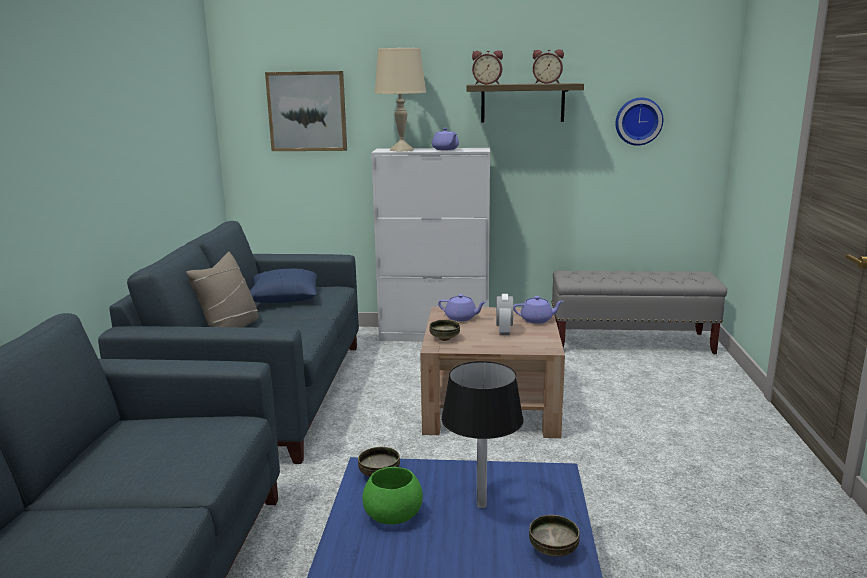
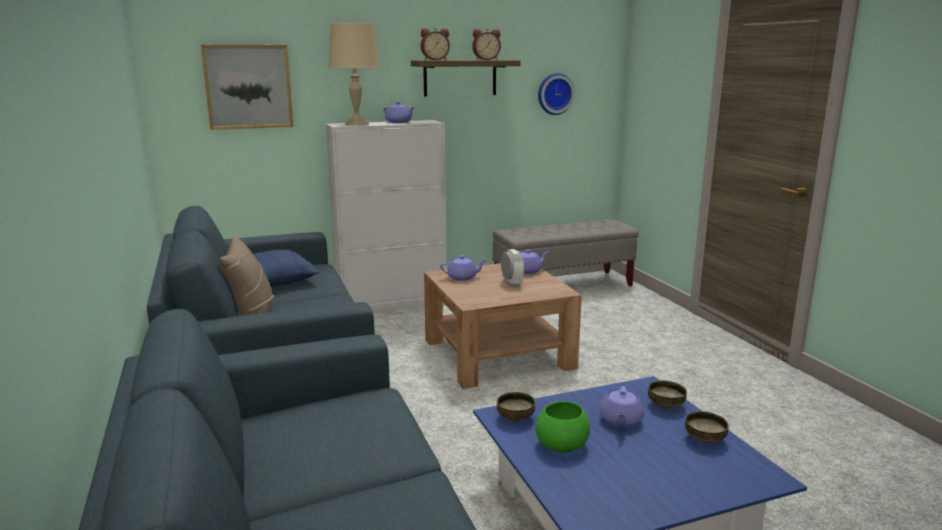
camera: 25 degrees left, 0 degrees up
bowl [429,320,460,341] -> bowl moved to [648,380,687,409]
black table lamp [441,361,524,508] -> purple teapot [600,386,644,428]

